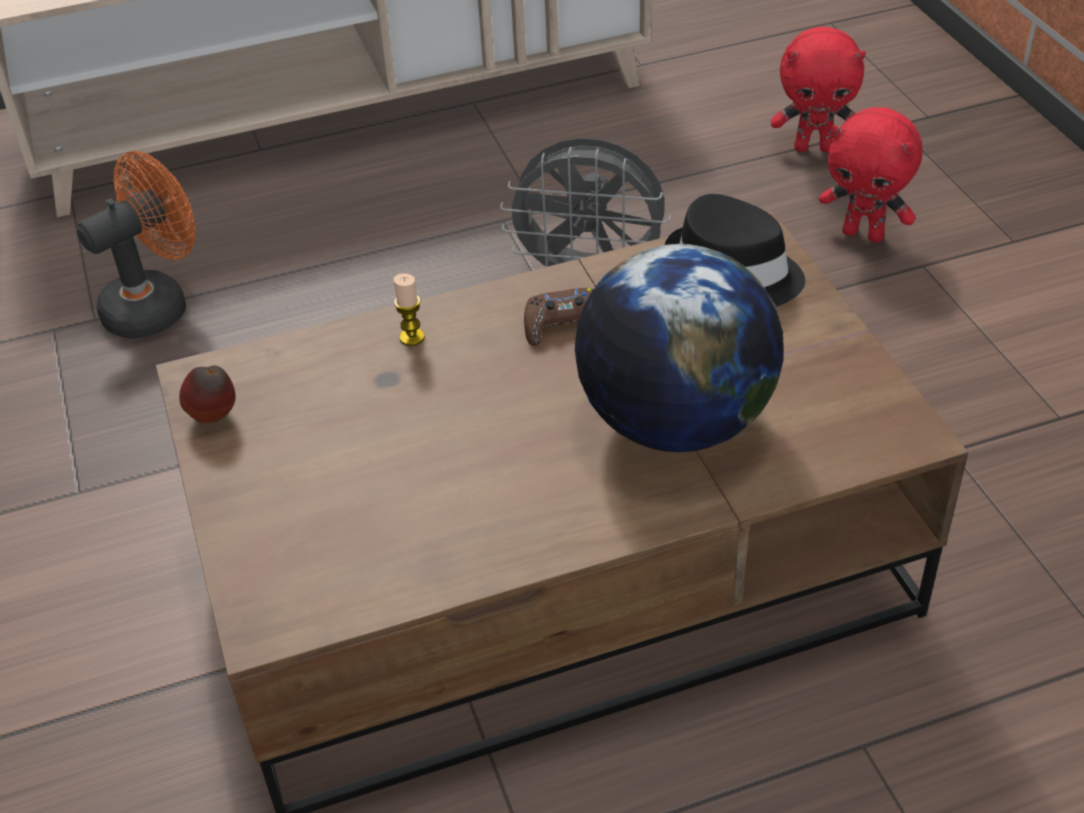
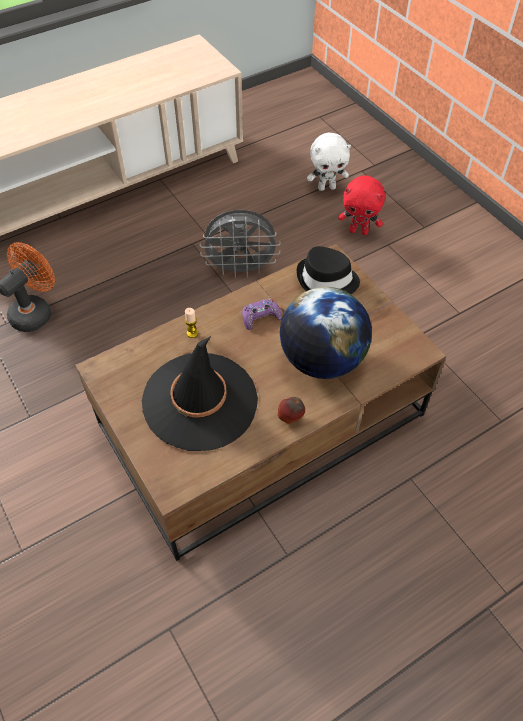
camera: 15 degrees left, 10 degrees up
apple [179,365,236,423] -> apple moved to [278,397,305,424]
brown game controller [524,288,593,346] -> purple game controller [242,299,282,330]
red plush toy [771,26,866,152] -> white plush toy [307,133,351,191]
none -> black hat [142,336,258,451]

